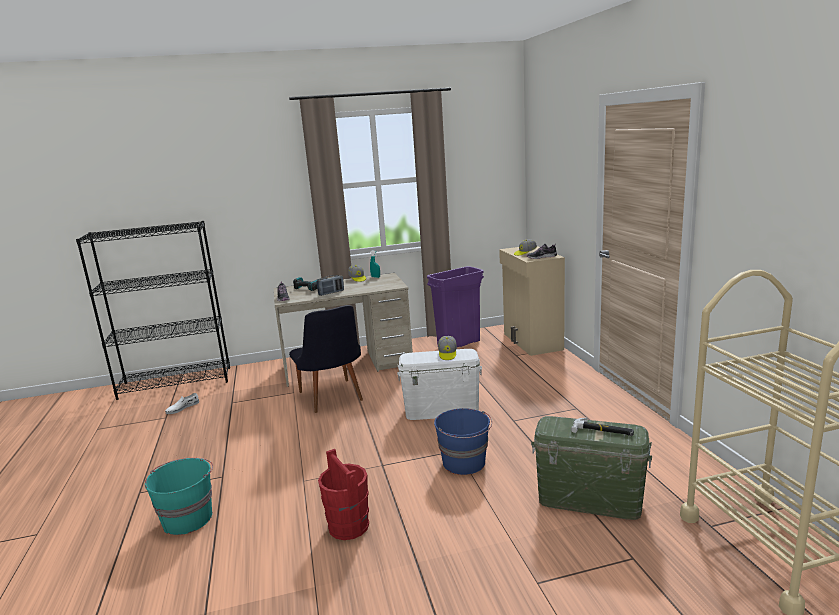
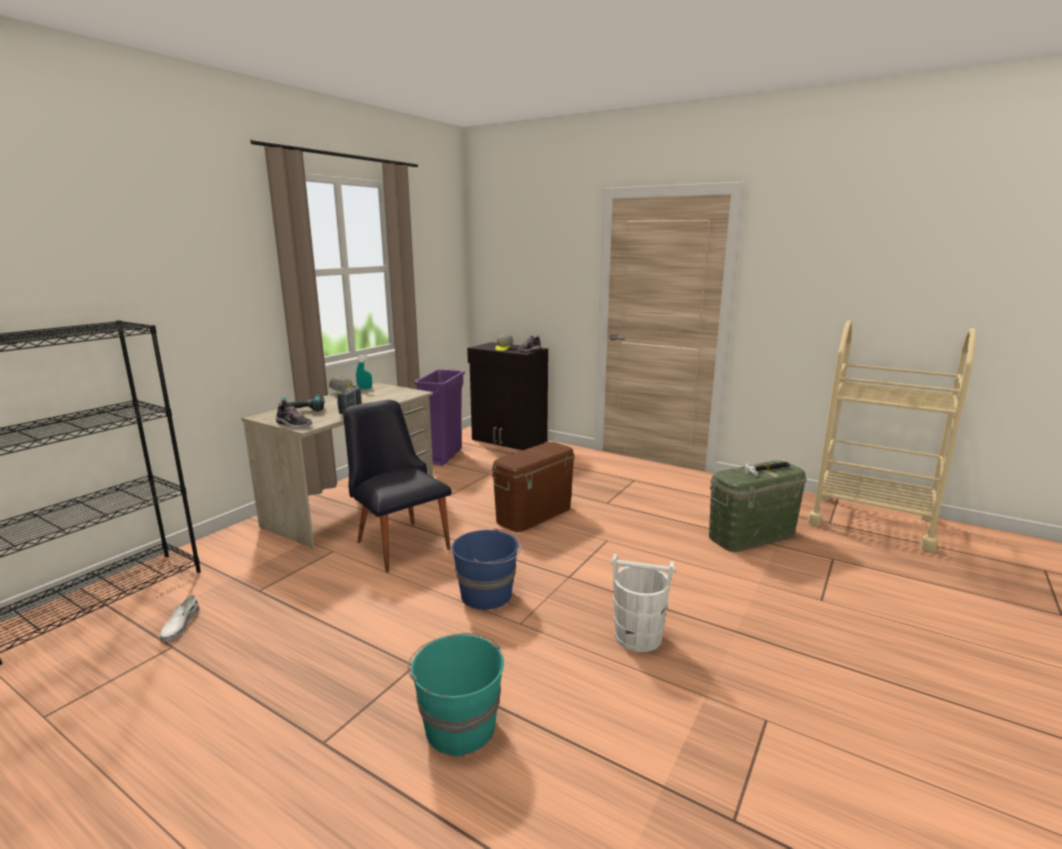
camera: 45 degrees left, 0 degrees up
black chair [289,305,363,413] -> black chair turned 150 degrees counterclockwise [343,400,452,573]
red bucket [318,449,369,540] -> white bucket [611,554,675,652]
white storage box [397,349,482,420] -> brown storage box [492,442,575,532]
blue bucket [434,408,492,475] -> blue bucket moved to [452,528,522,610]
cap [438,336,457,360] -> none
beige cabinet [499,246,565,356] -> black cabinet [467,342,548,450]

